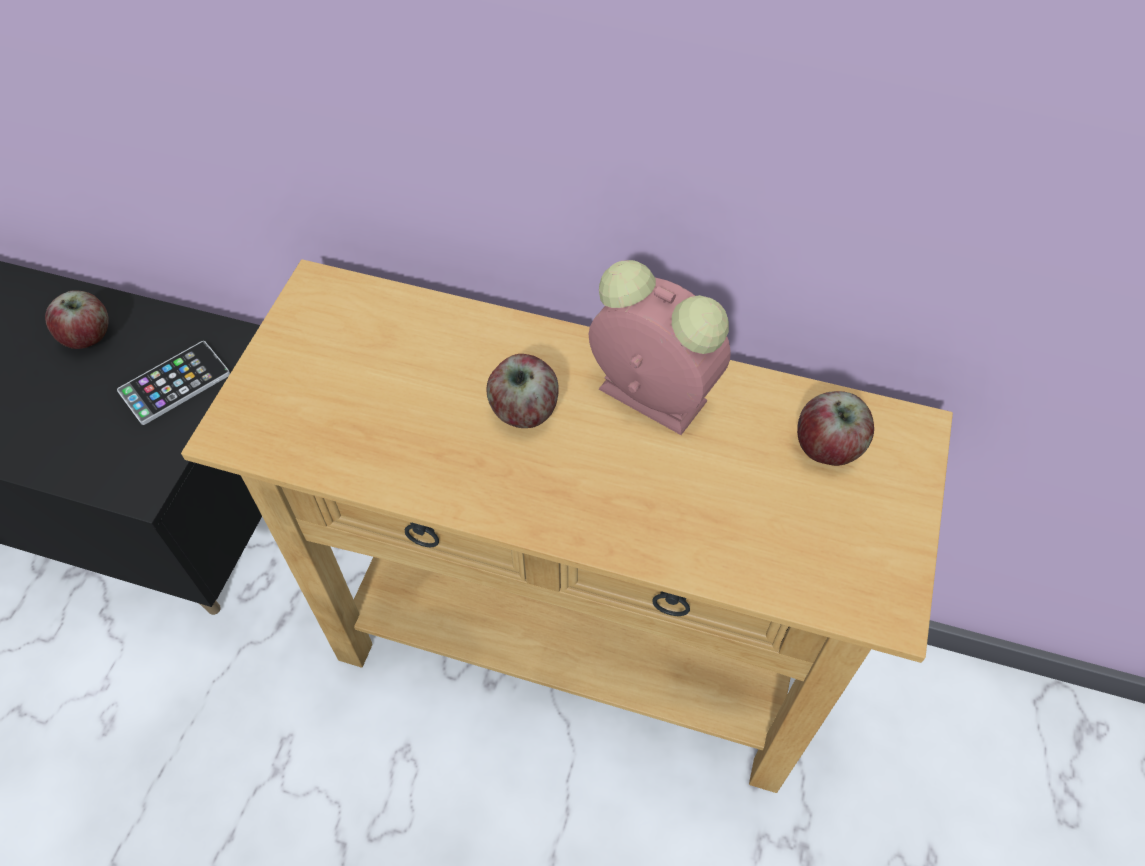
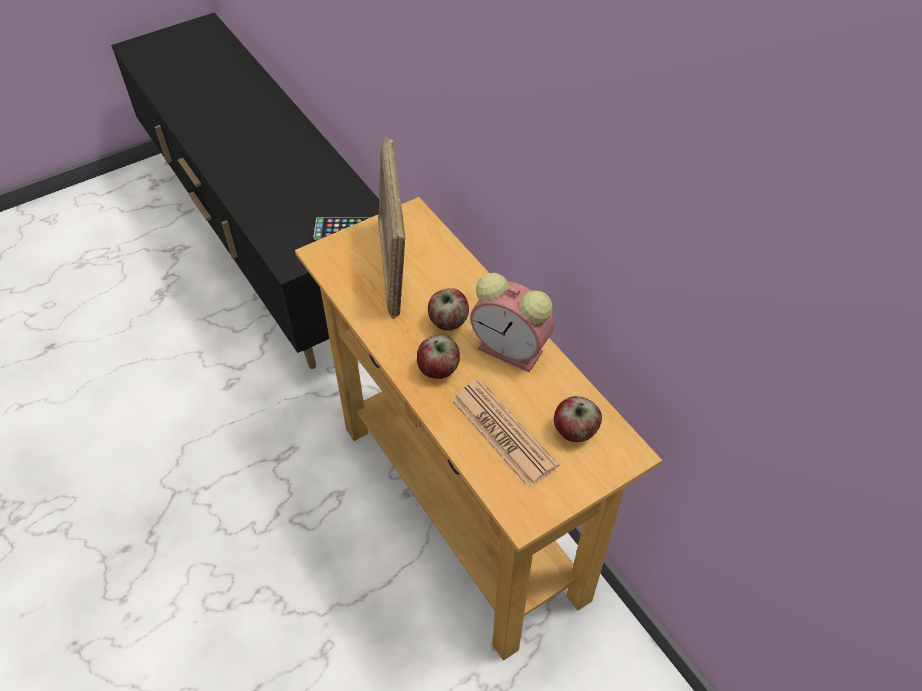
camera: 40 degrees right, 5 degrees down
apple [45,291,109,349] -> apple moved to [417,335,460,379]
alarm clock [589,260,731,435] -> alarm clock turned 135 degrees clockwise [470,273,554,372]
none -> picture frame [378,137,405,319]
none -> newspaper [451,379,559,488]

